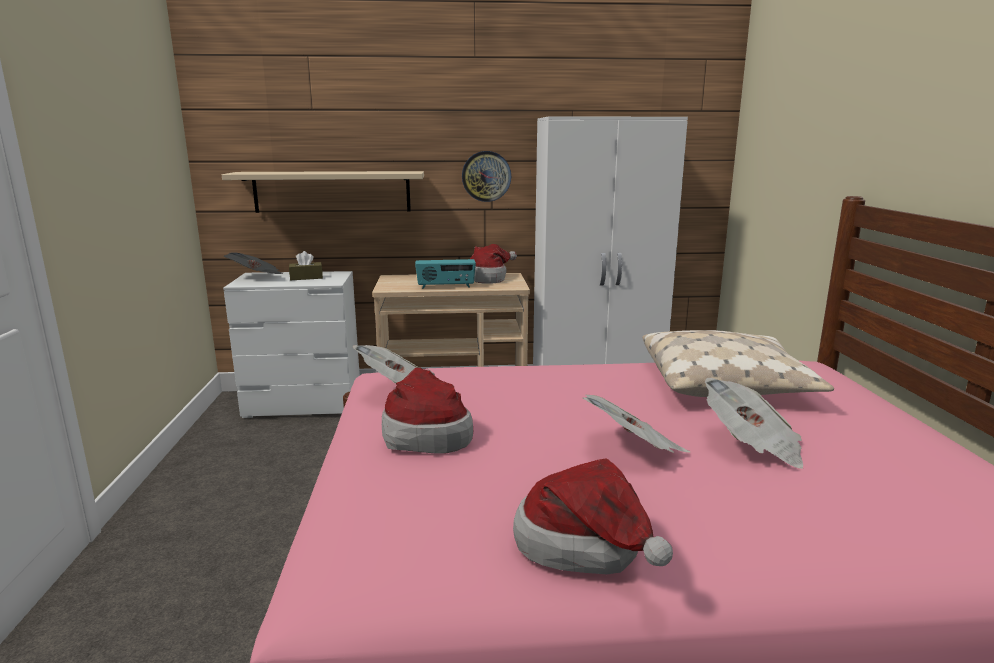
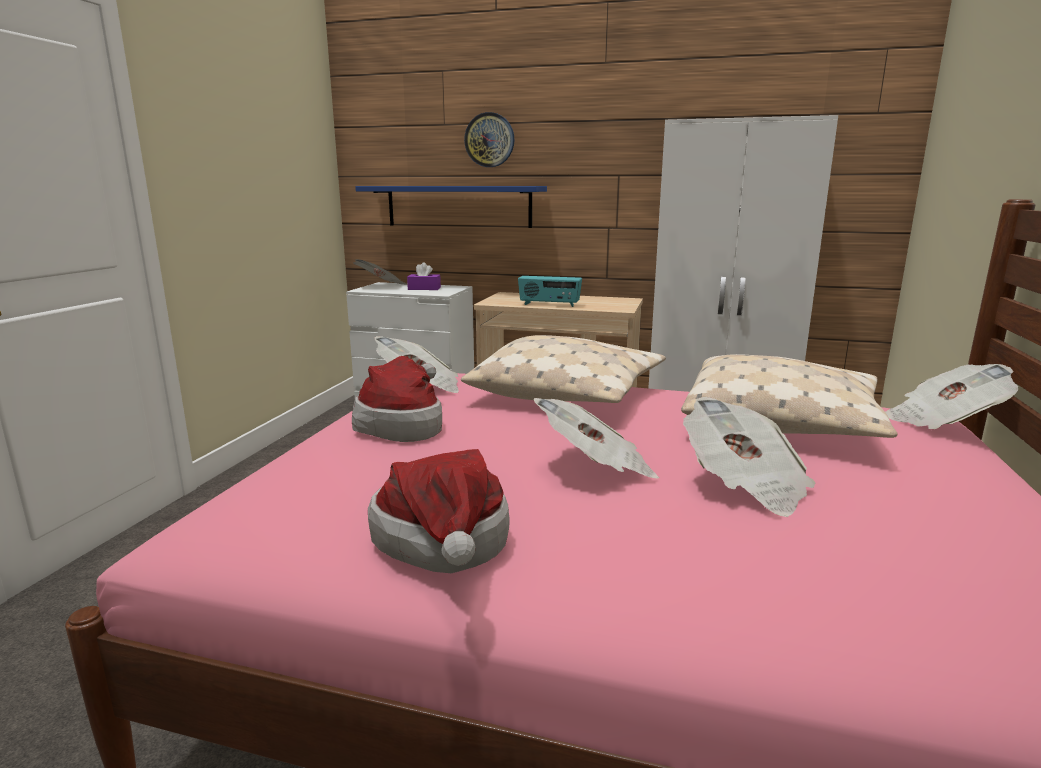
camera: 20 degrees right, 0 degrees up
beige shelf [222,171,424,213] -> blue shelf [355,186,547,228]
brown tissue box [289,251,323,280] -> purple tissue box [407,262,441,290]
wall clock [462,151,511,202] -> wall clock moved to [464,112,515,167]
hat [470,244,517,284] -> none
none -> beige pillow [461,335,666,403]
none -> newspaper [885,364,1019,429]

